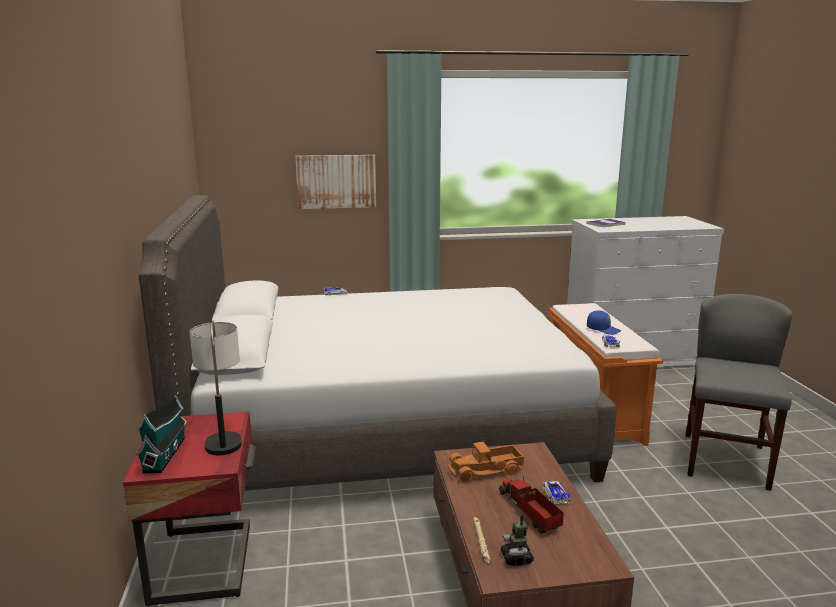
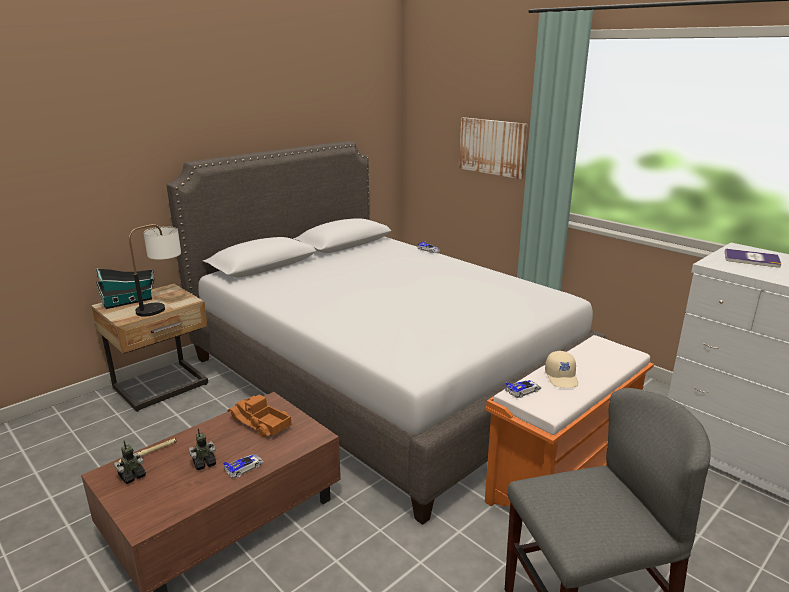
camera: 55 degrees right, 5 degrees up
red nightstand [123,411,256,607] -> beige nightstand [91,284,208,412]
toy truck [499,476,564,534] -> toy robot [189,428,216,470]
blue cap [587,310,621,335] -> beige cap [545,351,578,388]

